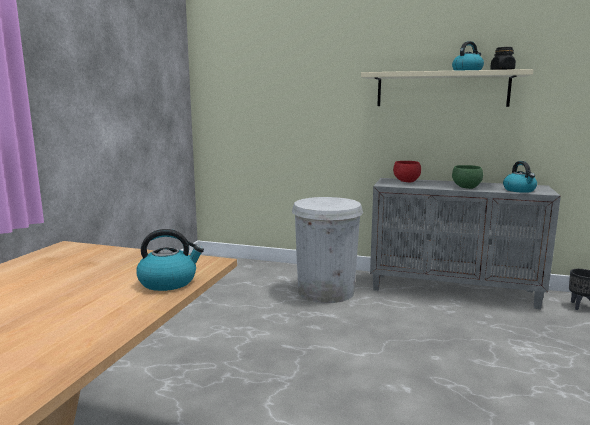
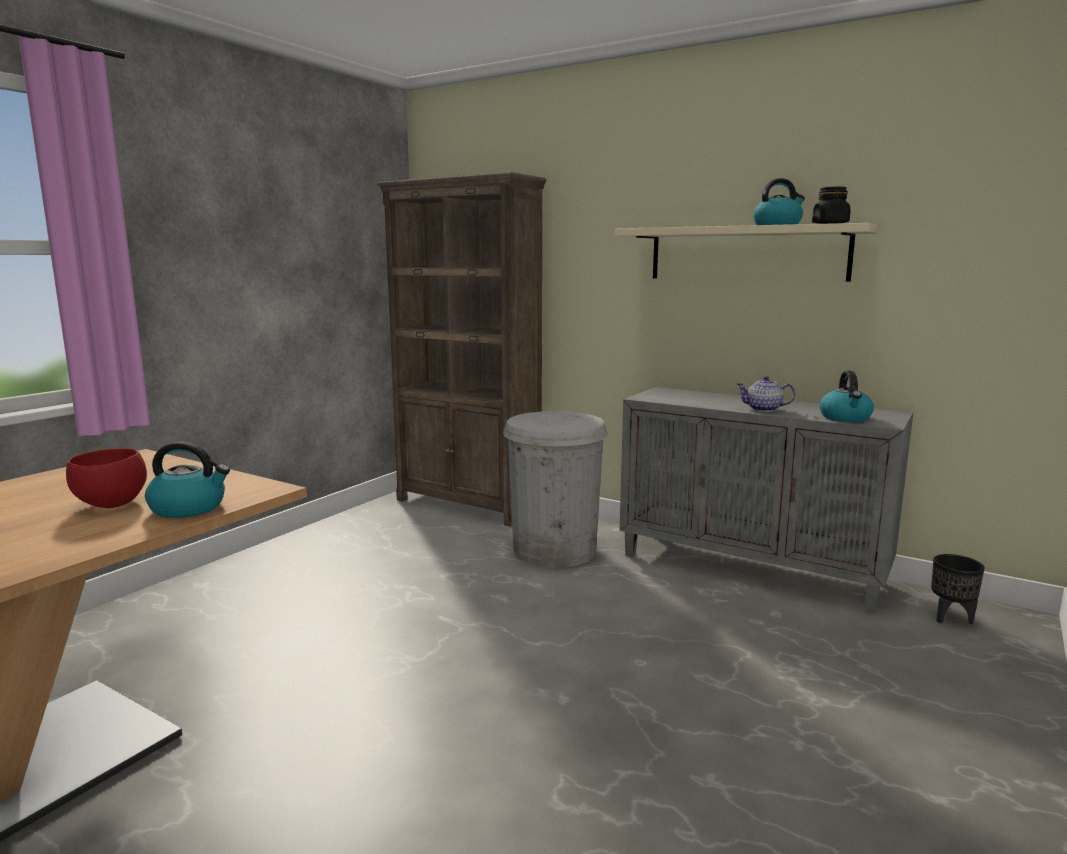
camera: 15 degrees right, 0 degrees up
red bowl [393,161,421,182] -> red bowl moved to [66,448,147,508]
green bowl [452,165,483,189] -> teapot [736,376,795,412]
none -> brown bookcase [377,172,547,527]

